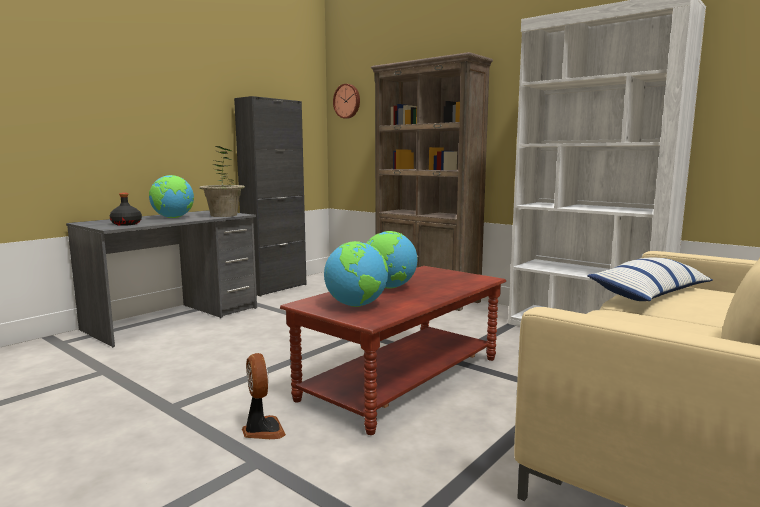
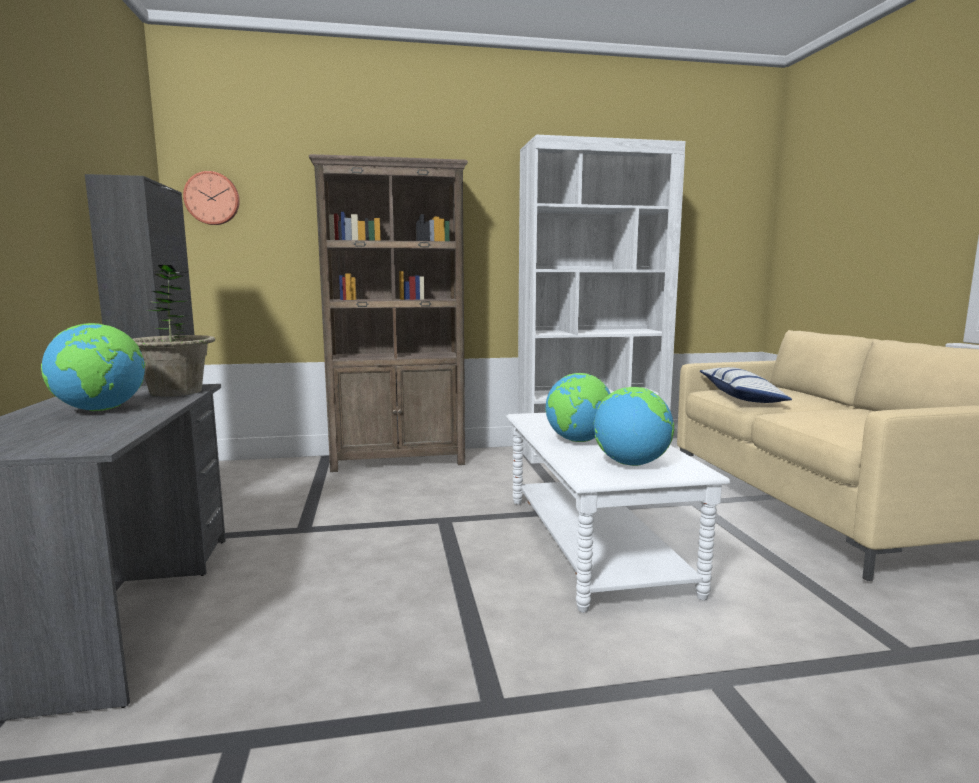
camera: 50 degrees left, 0 degrees up
black bottle [110,193,142,226] -> none
fan [242,353,286,439] -> none
brown coffee table [280,266,506,435] -> white coffee table [506,413,730,613]

